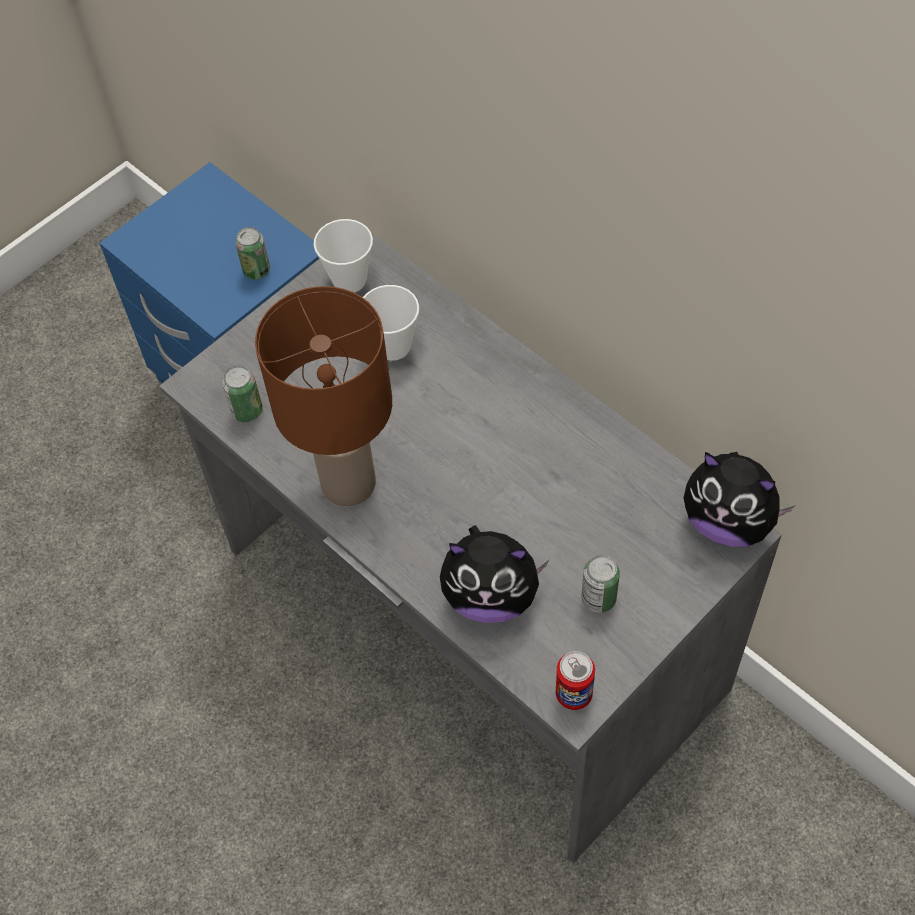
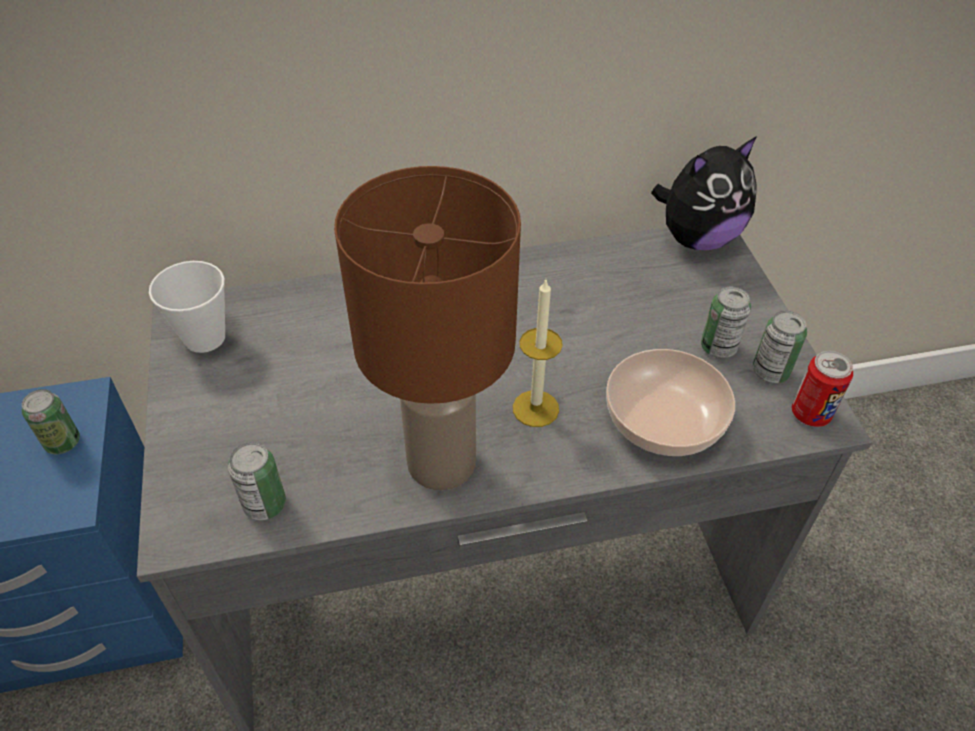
camera: 60 degrees left, 10 degrees down
cup [363,285,419,361] -> none
plush toy [440,525,549,623] -> bowl [606,349,735,456]
none -> candle [513,278,563,427]
none -> can [753,311,807,383]

